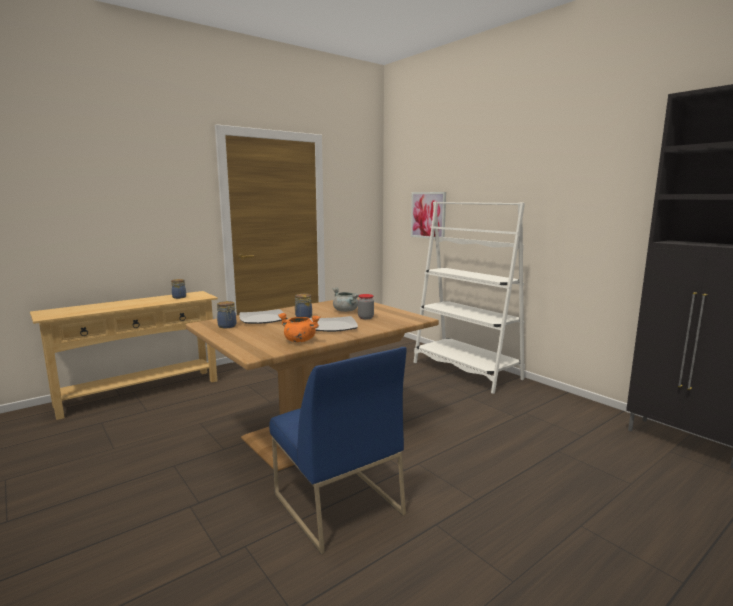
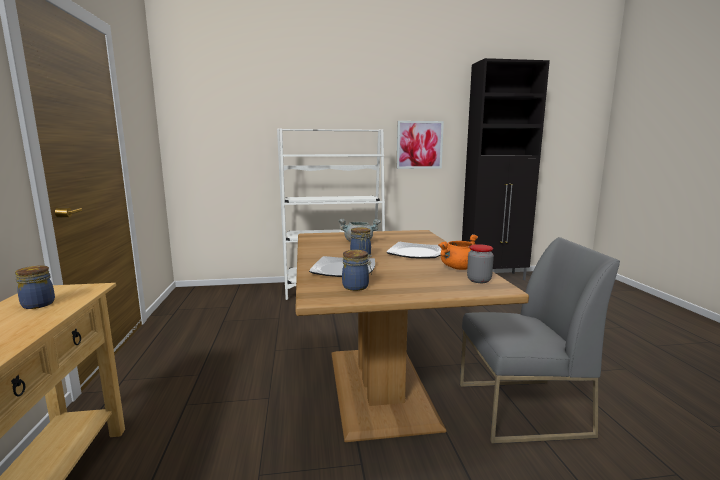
camera: 60 degrees left, 0 degrees up
blue chair [269,347,407,554] -> grey chair [460,237,620,444]
jar [358,294,374,319] -> jar moved to [467,244,494,283]
picture [411,192,446,239] -> picture moved to [397,121,444,169]

